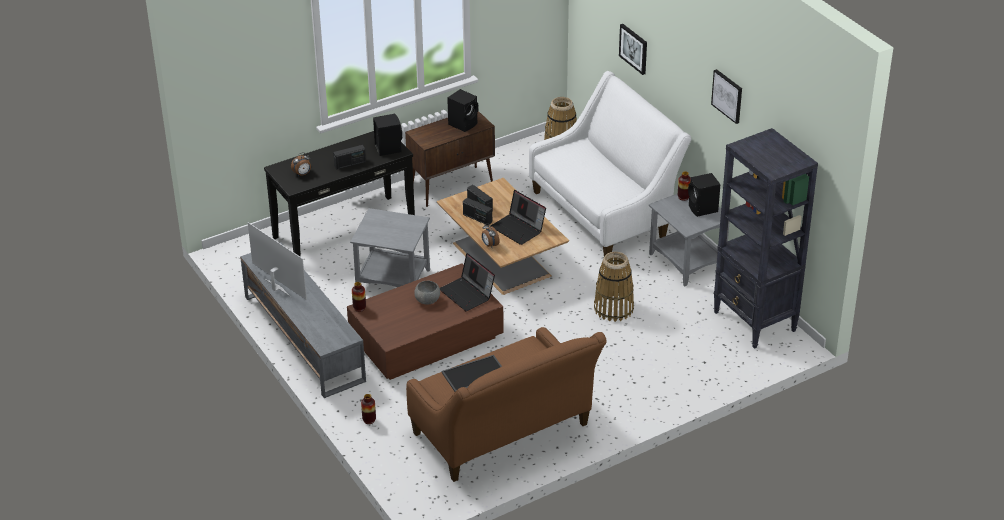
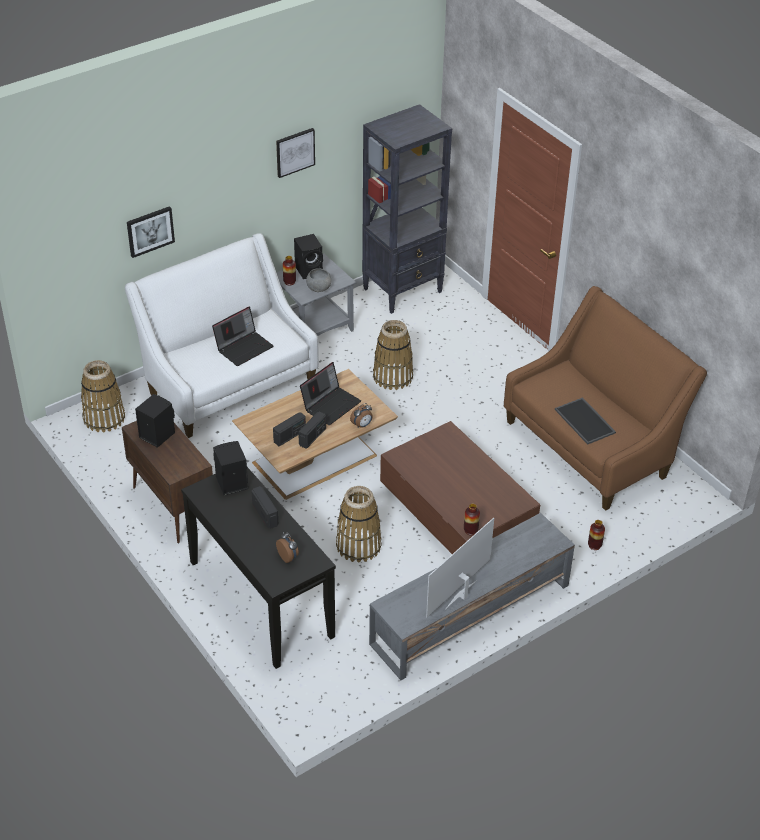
camera: 95 degrees left, 5 degrees up
grey side table [350,208,430,287] -> basket [336,486,382,563]
grey bowl [414,281,440,305] -> grey bowl moved to [306,268,331,292]
laptop [440,253,495,311] -> laptop moved to [212,306,273,366]

